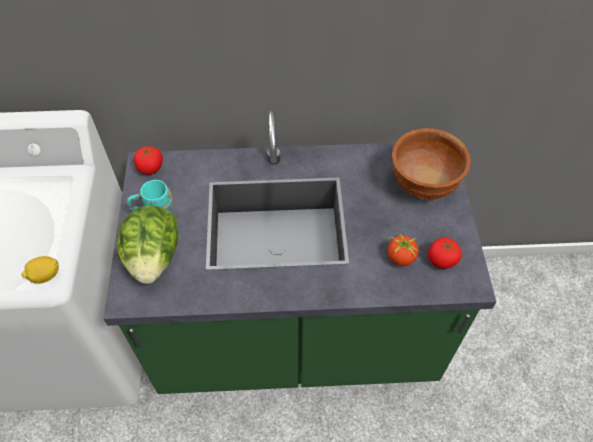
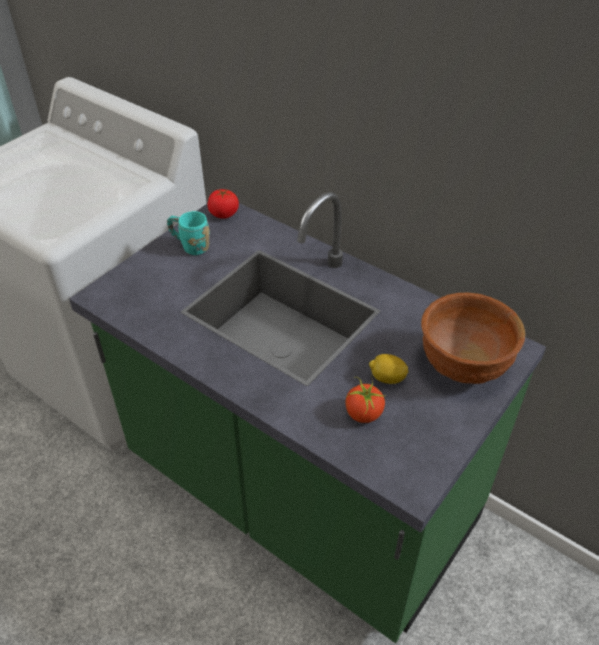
camera: 40 degrees right, 10 degrees down
lemon [22,256,59,284] -> lemon moved to [369,354,409,384]
lettuce [117,206,178,284] -> none
tomato [428,237,462,269] -> none

